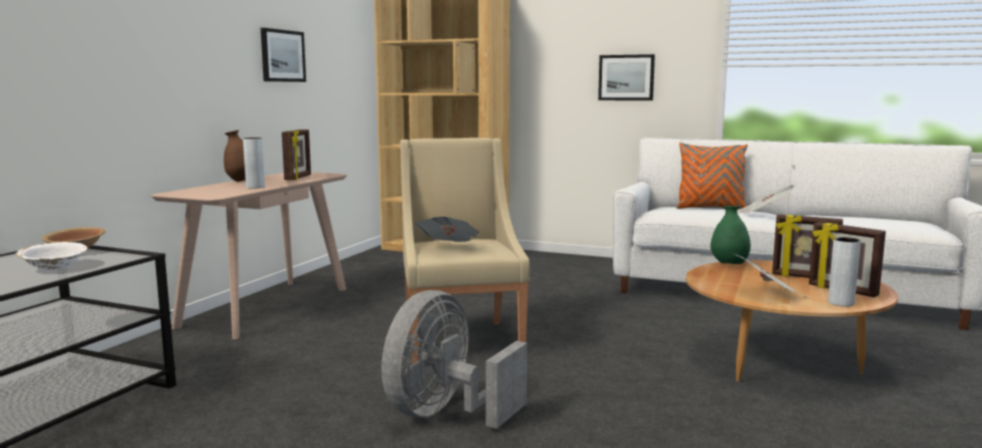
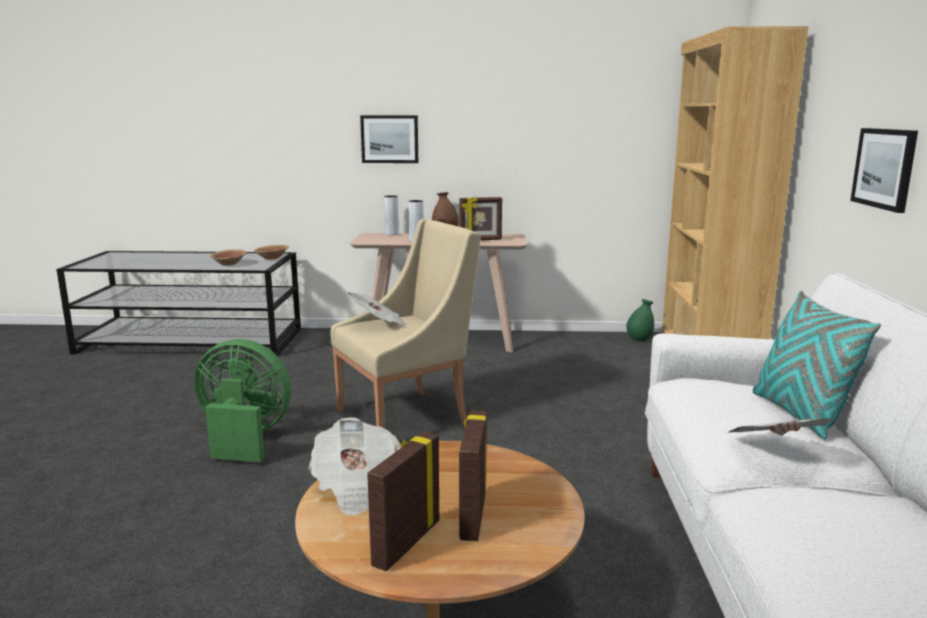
camera: 70 degrees right, 5 degrees up
white bowl [16,242,87,271] -> brown bowl [210,249,247,266]
picture [261,28,306,82] -> picture moved to [360,115,418,163]
grey fan [381,290,527,429] -> green fan [194,339,291,462]
orange pillow [676,142,748,209] -> turquoise pillow [753,291,881,439]
green vase [710,206,751,264] -> green vase moved to [626,299,654,341]
grey vase [828,237,861,307] -> grey vase moved to [384,195,399,236]

